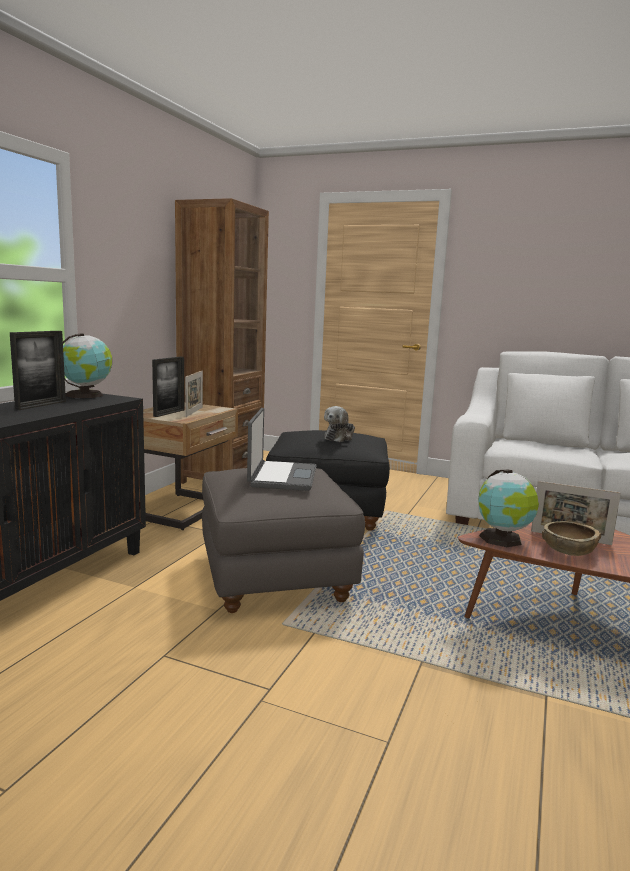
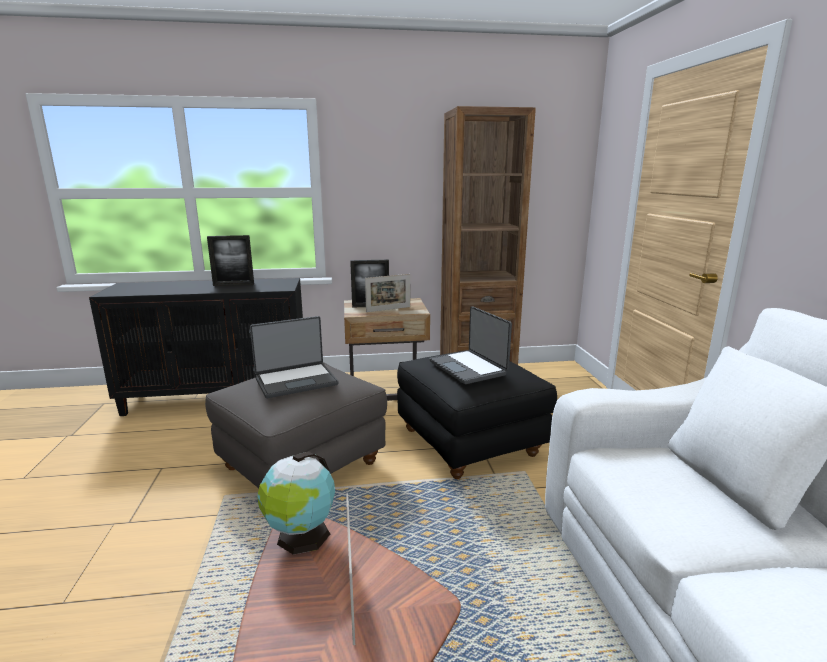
camera: 60 degrees right, 5 degrees up
globe [63,333,112,398] -> none
plush toy [324,406,355,442] -> laptop [429,306,512,384]
brown bowl [542,521,601,556] -> none

